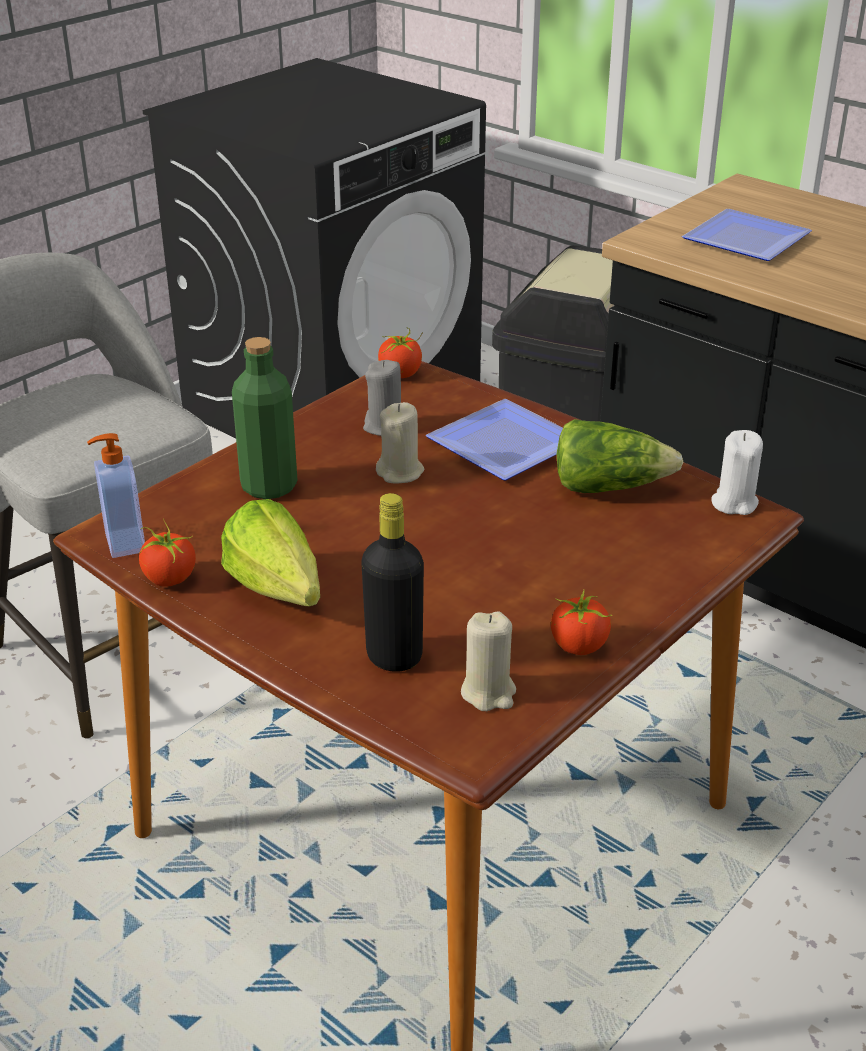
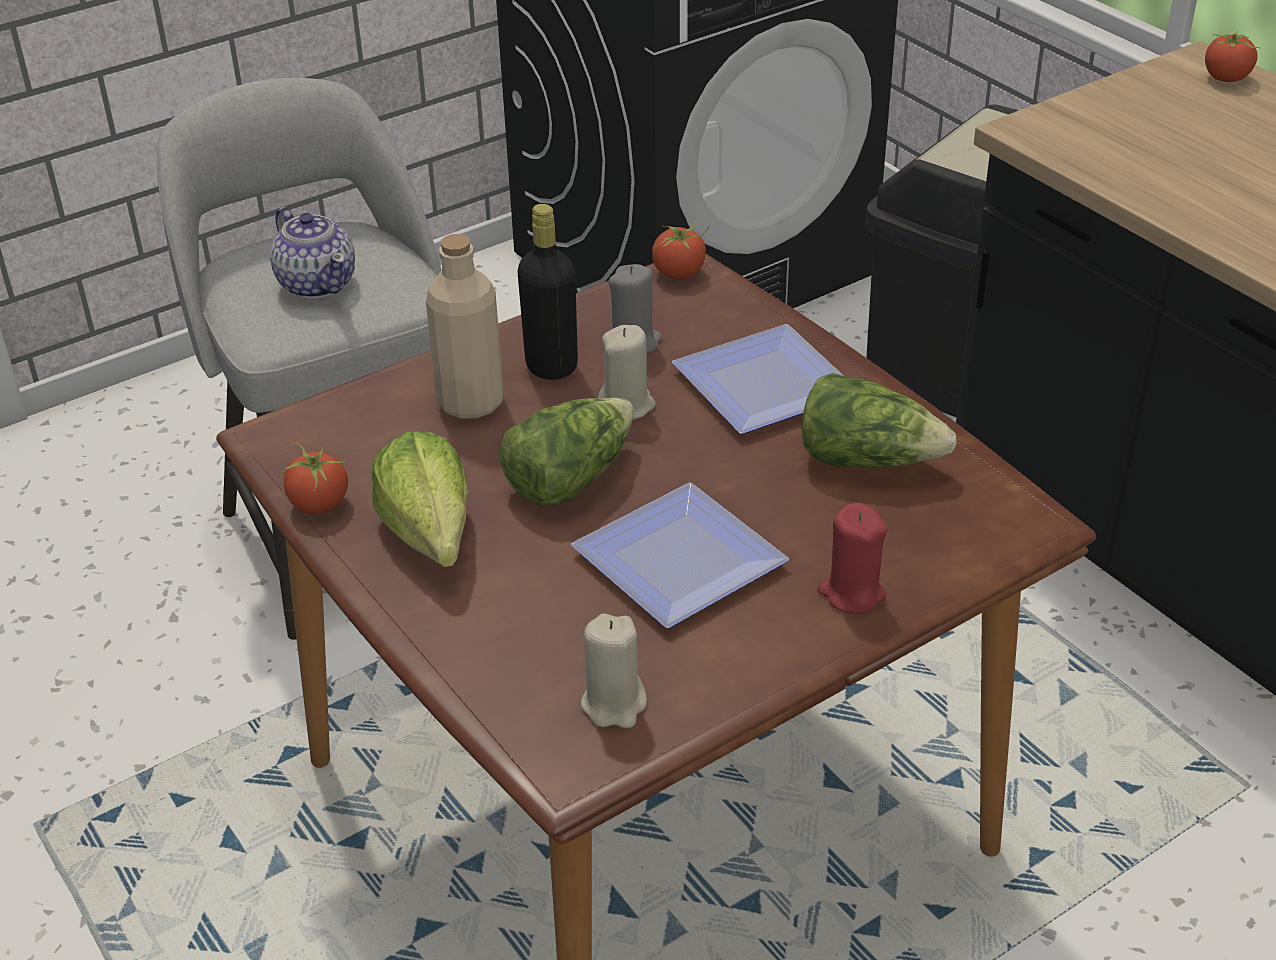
camera: 15 degrees right, 5 degrees up
soap dispenser [87,433,145,558] -> none
green bottle [232,337,297,499] -> beige bottle [426,234,503,419]
black bottle [361,493,424,672] -> black bottle moved to [517,204,578,380]
tomato [551,589,612,655] -> tomato moved to [1205,30,1260,82]
plate [682,209,812,261] -> plate moved to [571,483,789,628]
white candle [711,430,763,515] -> none
none -> teapot [270,207,355,299]
none -> lettuce [499,398,634,506]
none -> red candle [817,503,887,614]

